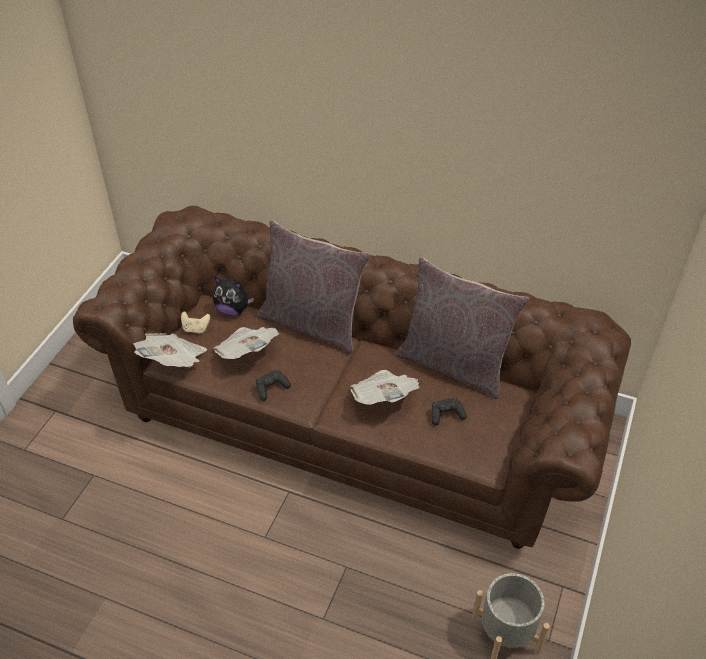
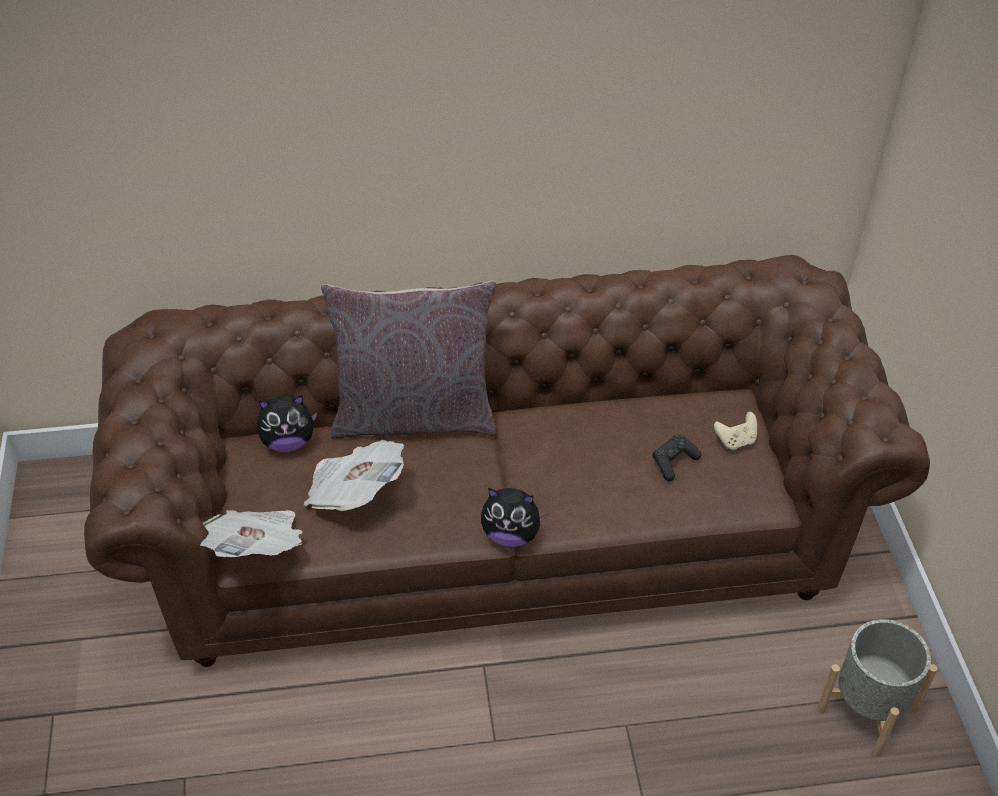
camera: 30 degrees left, 0 degrees up
beige game controller [181,311,210,334] -> beige game controller moved to [714,412,757,449]
black game controller [256,370,291,401] -> none
newspaper [350,370,419,405] -> none
grey pillow [396,257,529,399] -> none
none -> plush toy [481,488,548,547]

